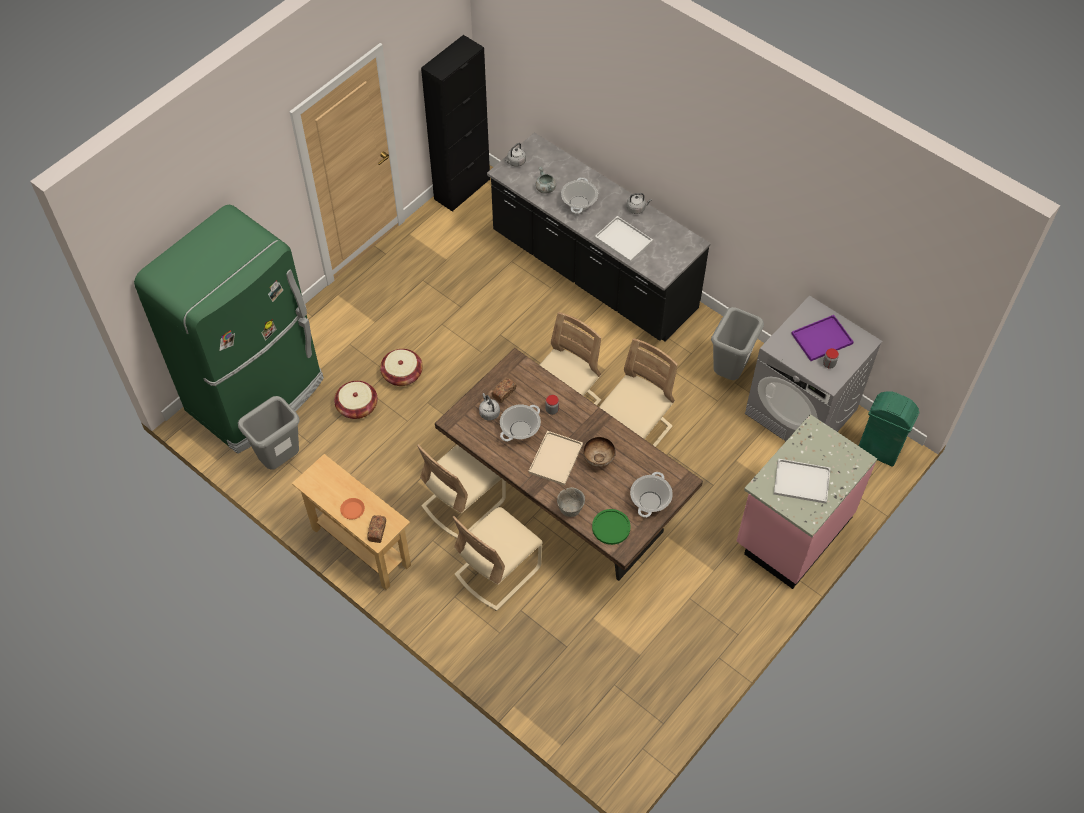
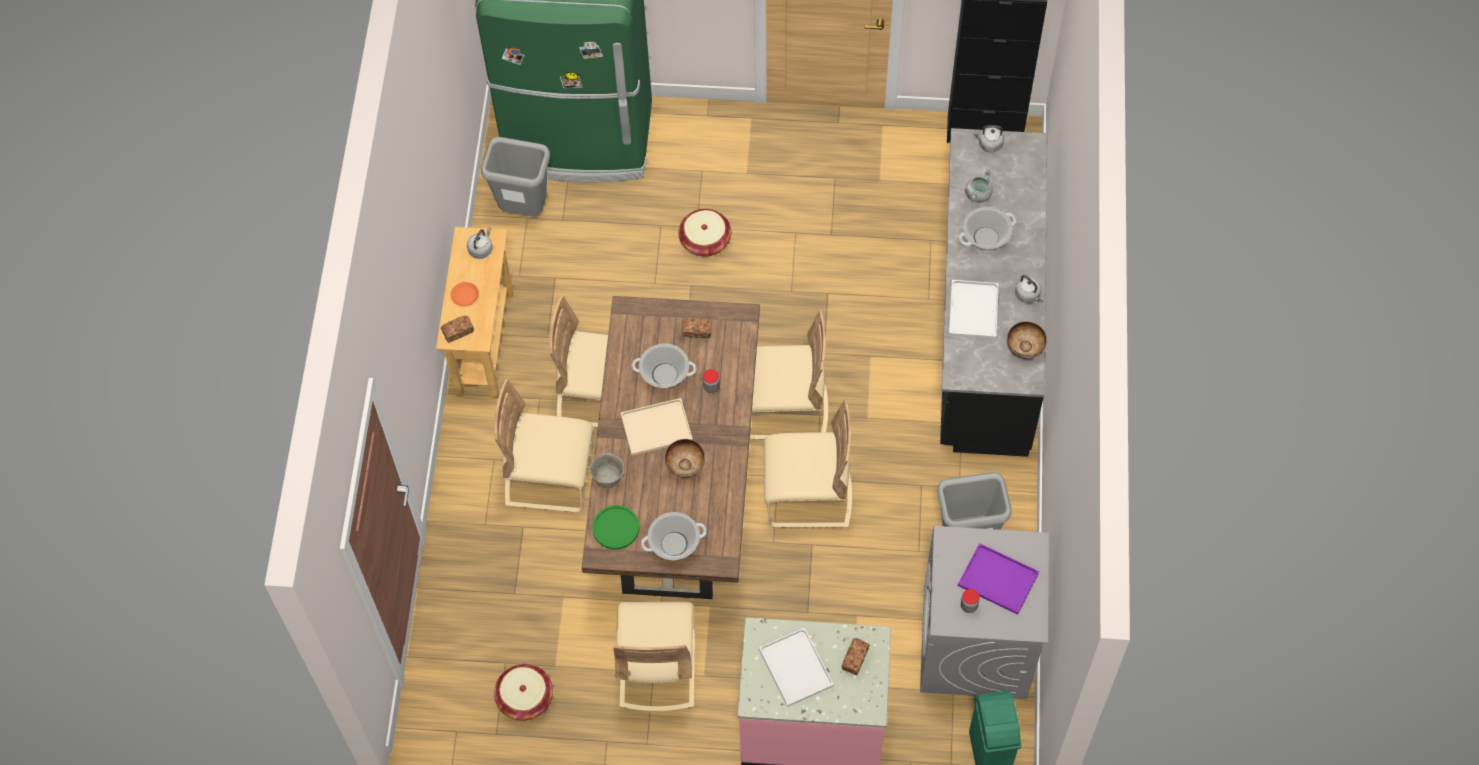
camera: 55 degrees right, 5 degrees up
basket [334,381,378,419] -> basket moved to [494,664,553,721]
grey kettle [479,393,500,420] -> grey kettle moved to [467,227,493,259]
none -> beige chair [613,602,695,711]
none -> bread [842,638,870,675]
none -> bowl [1007,321,1047,359]

